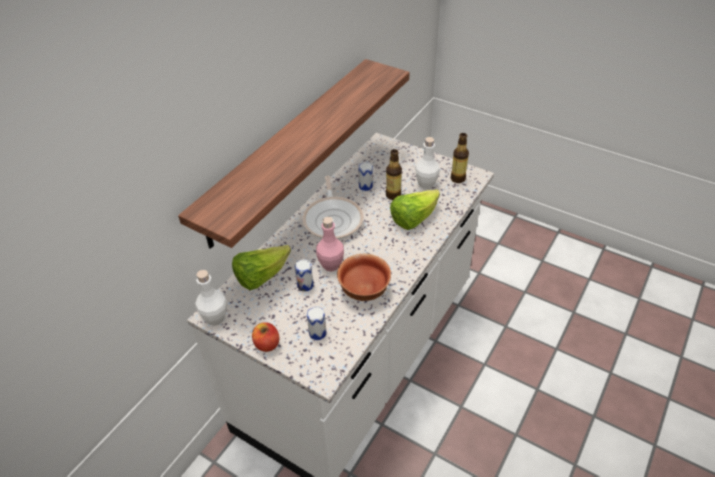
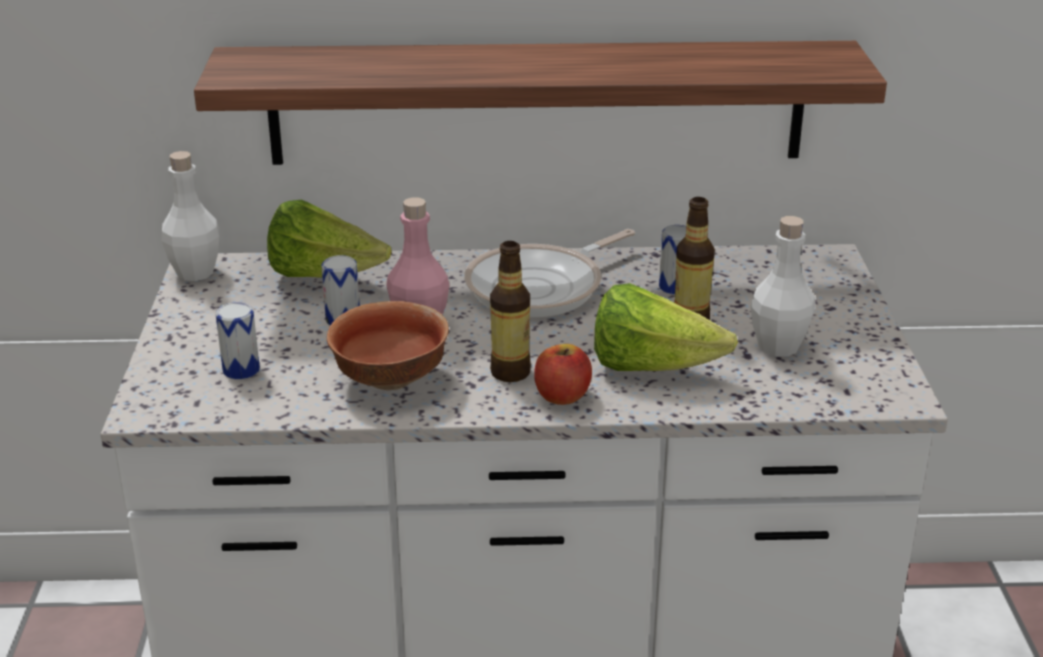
camera: 55 degrees right, 15 degrees down
apple [252,322,279,352] -> apple moved to [534,344,592,405]
bottle [451,133,469,183] -> bottle moved to [490,241,531,382]

